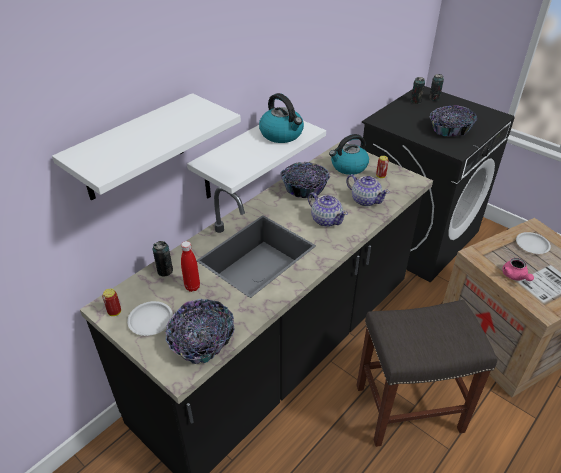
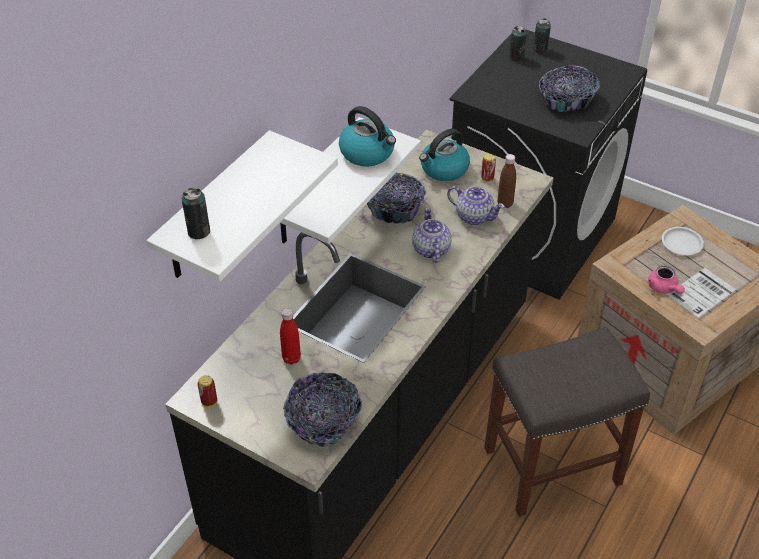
camera: 10 degrees left, 5 degrees up
white plate [127,301,173,336] -> none
can [153,241,173,276] -> can moved to [182,188,210,239]
teapot [308,192,348,227] -> teapot turned 135 degrees counterclockwise [412,207,452,263]
none -> brown bottle [497,154,516,208]

